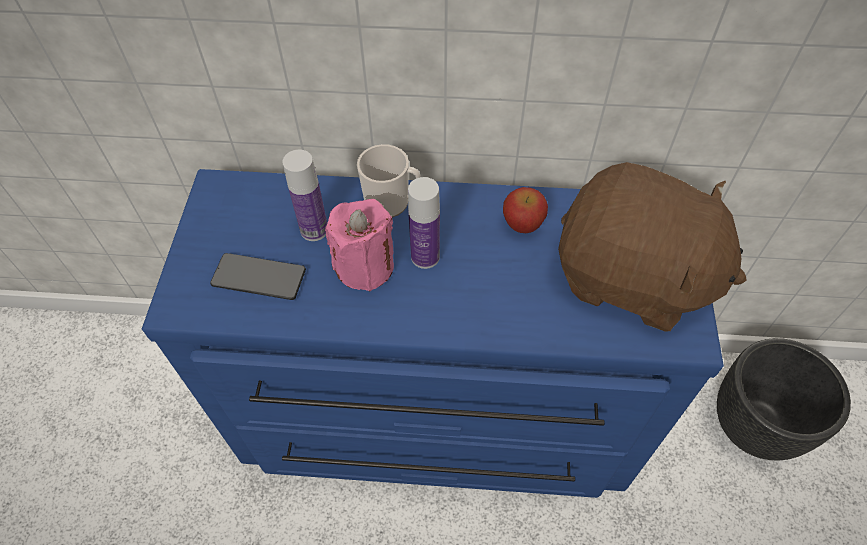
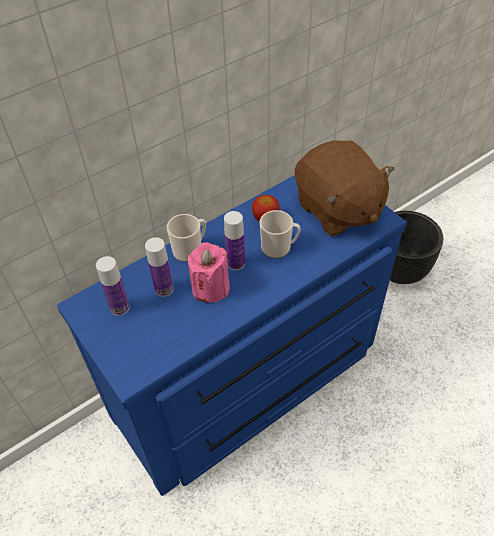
camera: 40 degrees left, 5 degrees down
phone [210,253,306,300] -> none
brown plush toy [558,162,746,332] -> brown plush toy turned 75 degrees clockwise [295,140,394,236]
none -> bottle [96,256,130,316]
none -> mug [260,210,301,258]

